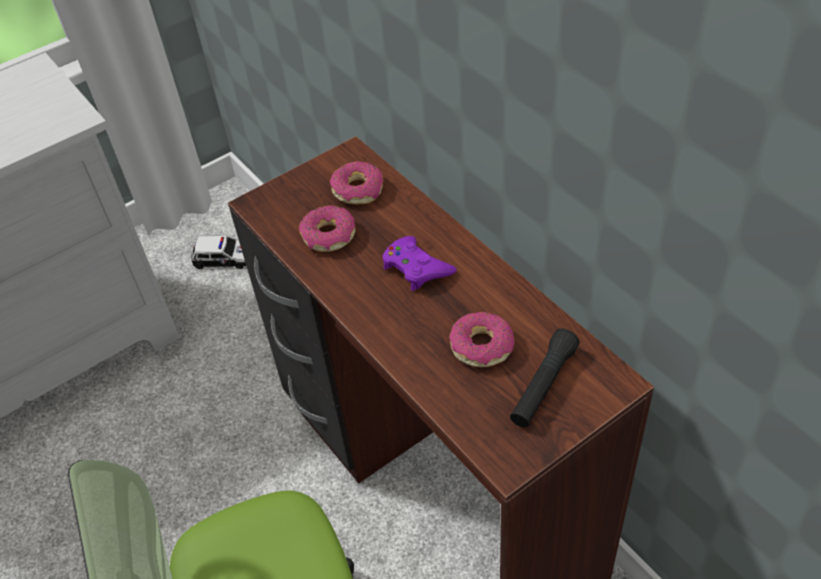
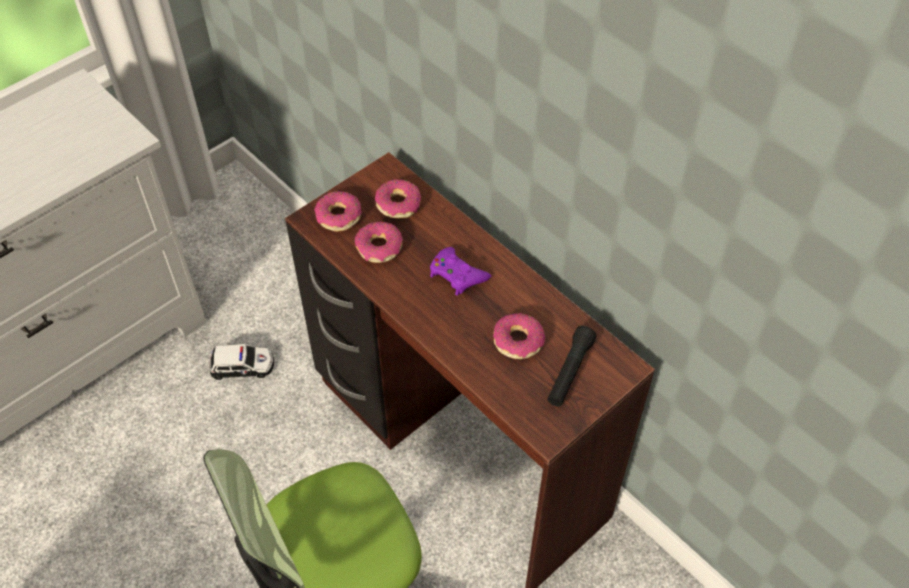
camera: 10 degrees left, 5 degrees up
toy car [191,235,246,269] -> toy car moved to [209,344,274,380]
none -> donut [314,191,362,232]

